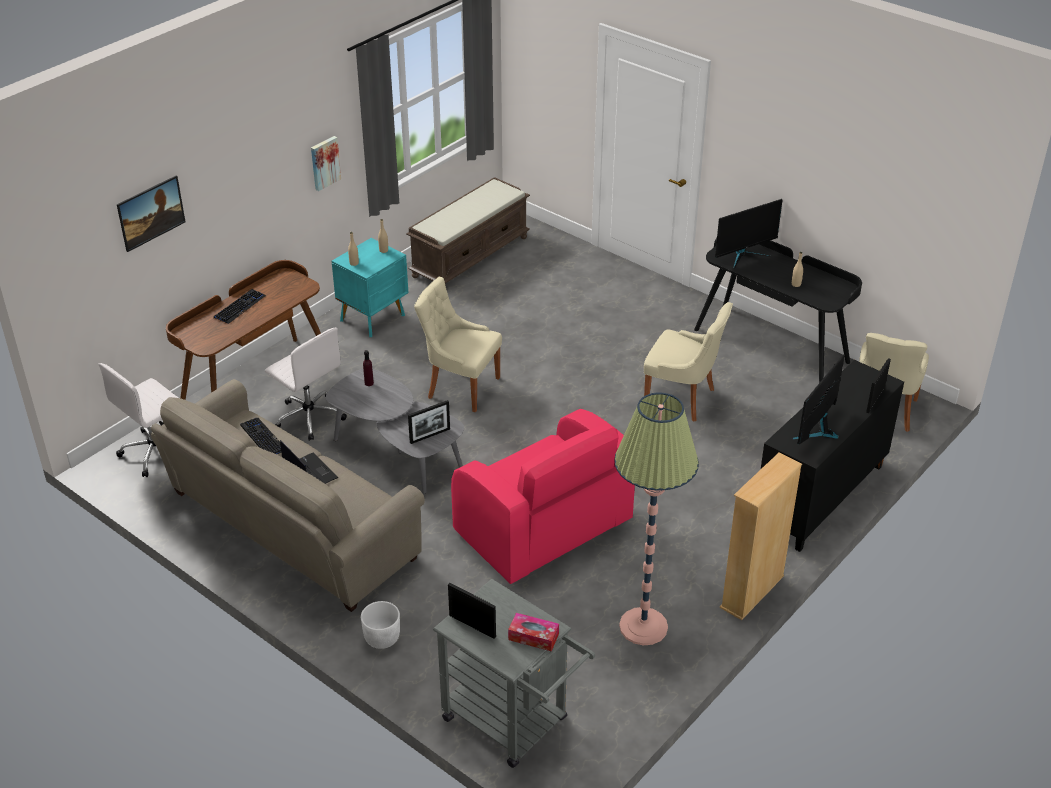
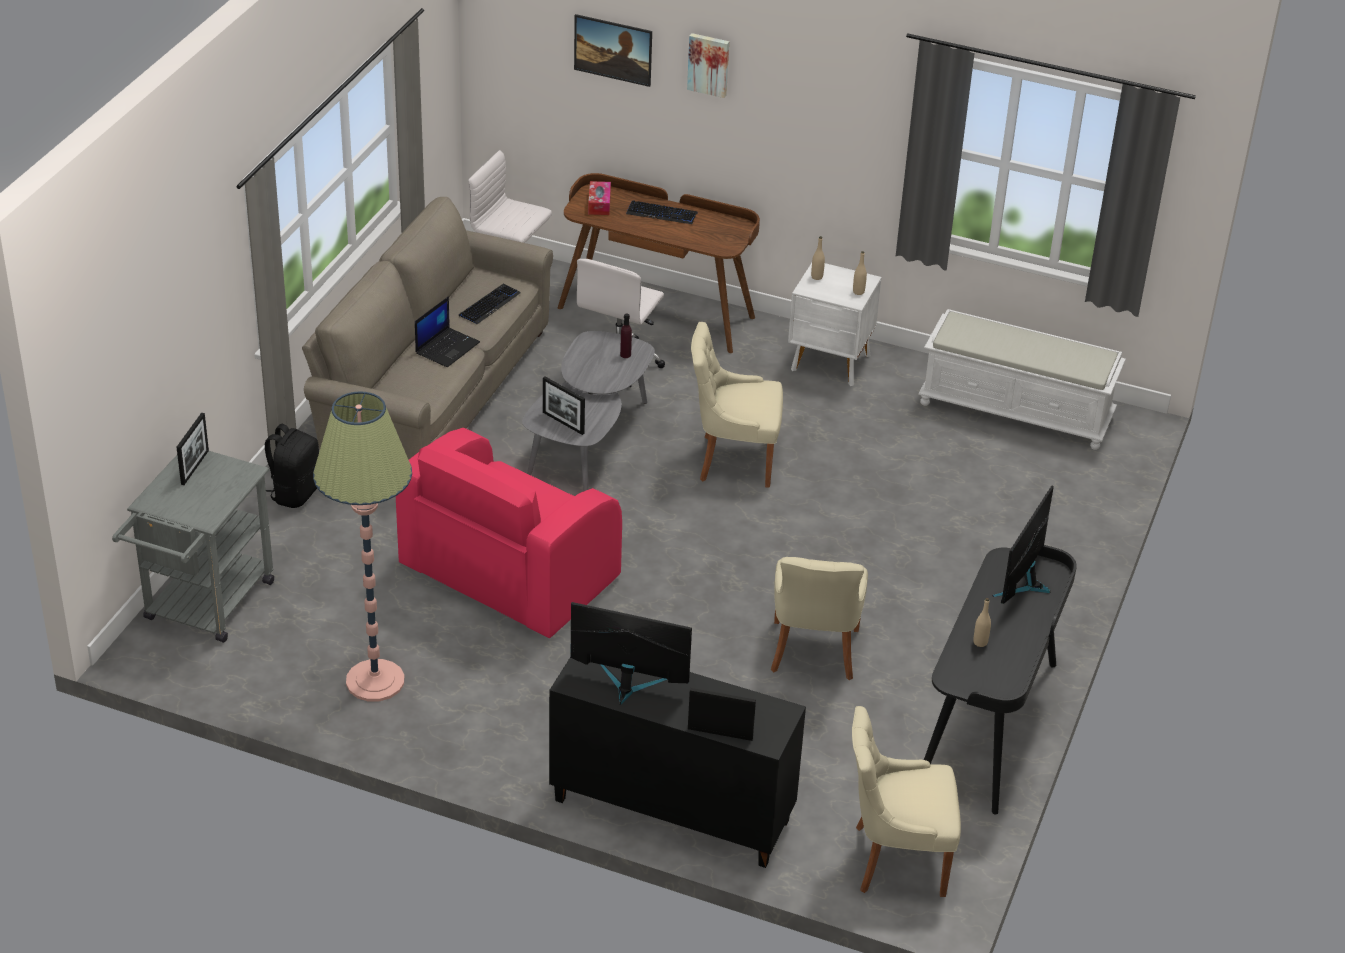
camera: 70 degrees right, 0 degrees up
picture [311,136,341,191] -> picture moved to [687,33,729,98]
turquoise nightstand [332,238,409,337] -> white nightstand [788,263,882,386]
white planter [361,601,400,649] -> black backpack [265,424,319,508]
brown bench [406,177,530,285] -> white bench [918,309,1126,450]
beige chair [414,277,502,412] -> beige chair turned 90 degrees counterclockwise [691,322,783,488]
tissue box [508,613,559,651] -> tissue box moved to [588,181,611,215]
monitor [715,199,783,269] -> monitor turned 75 degrees clockwise [992,486,1054,604]
beige bookcase [720,453,802,620] -> none

